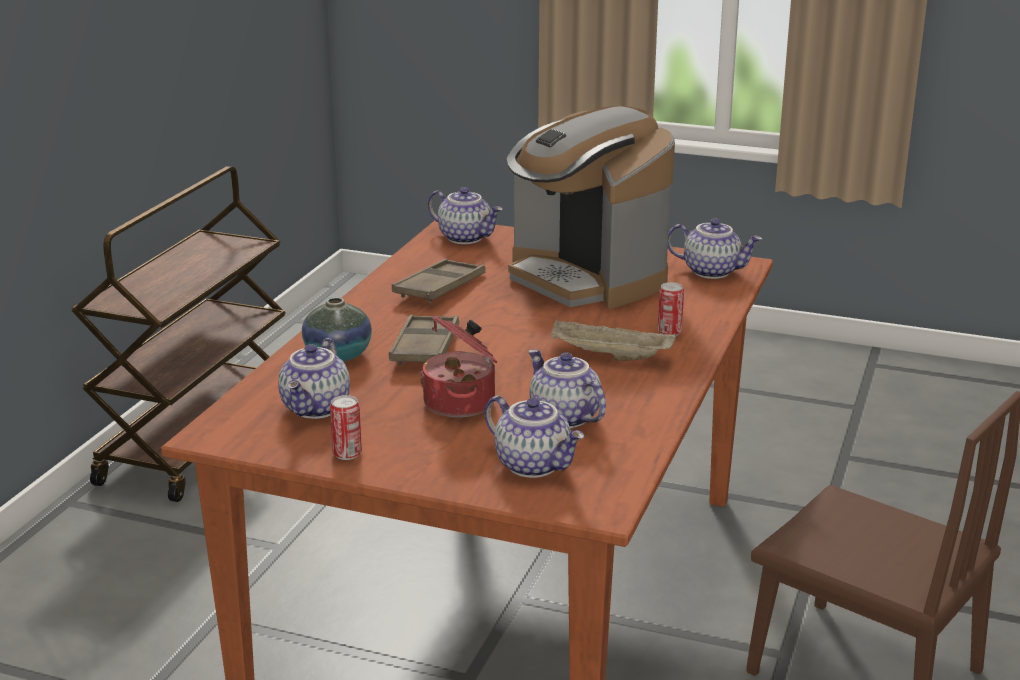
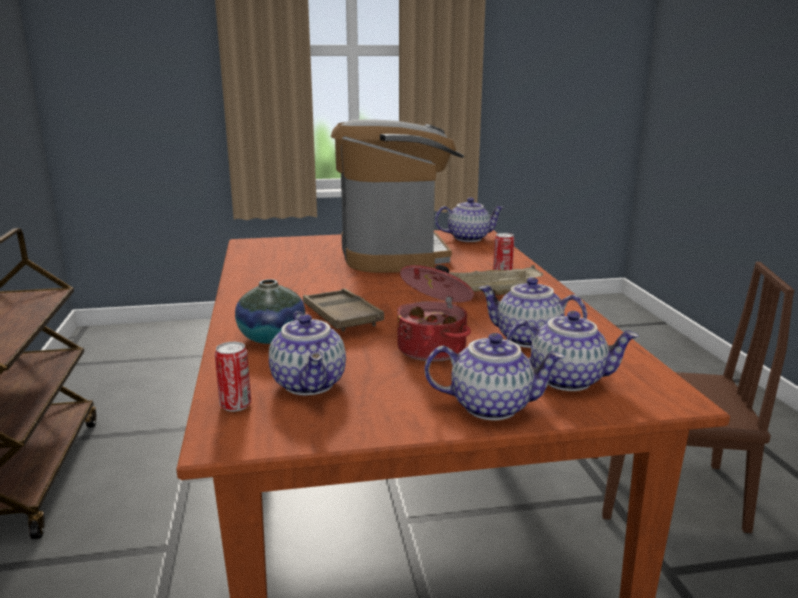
camera: 30 degrees left, 5 degrees down
can [330,395,362,460] -> can moved to [215,342,251,412]
brown tray [392,259,485,303] -> none
teapot [428,187,503,244] -> teapot moved to [425,333,565,420]
coffee machine [506,106,675,309] -> coffee machine turned 120 degrees counterclockwise [331,119,464,273]

